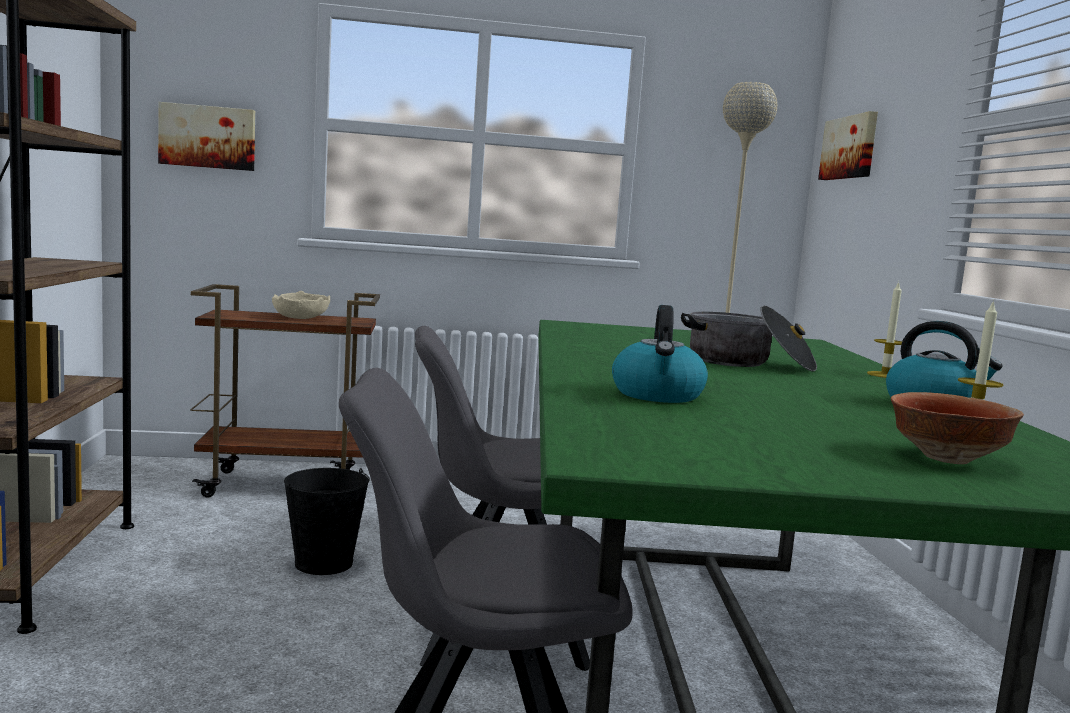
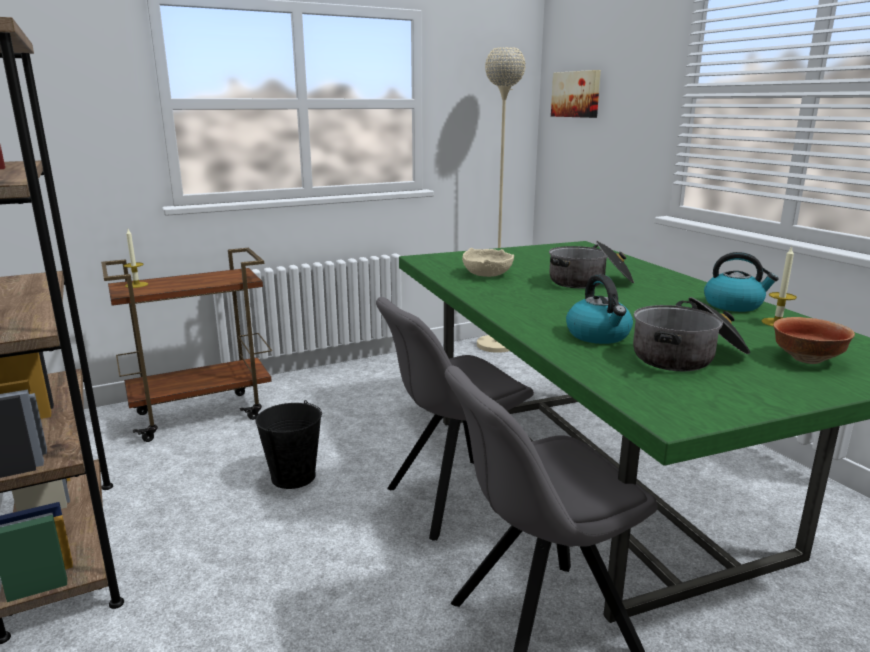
camera: 20 degrees left, 10 degrees up
picture [158,102,255,171] -> none
beige bowl [272,291,330,319] -> beige bowl moved to [462,248,514,277]
candle [867,281,902,378] -> candle moved to [124,229,148,288]
none -> cooking pot [633,297,750,371]

